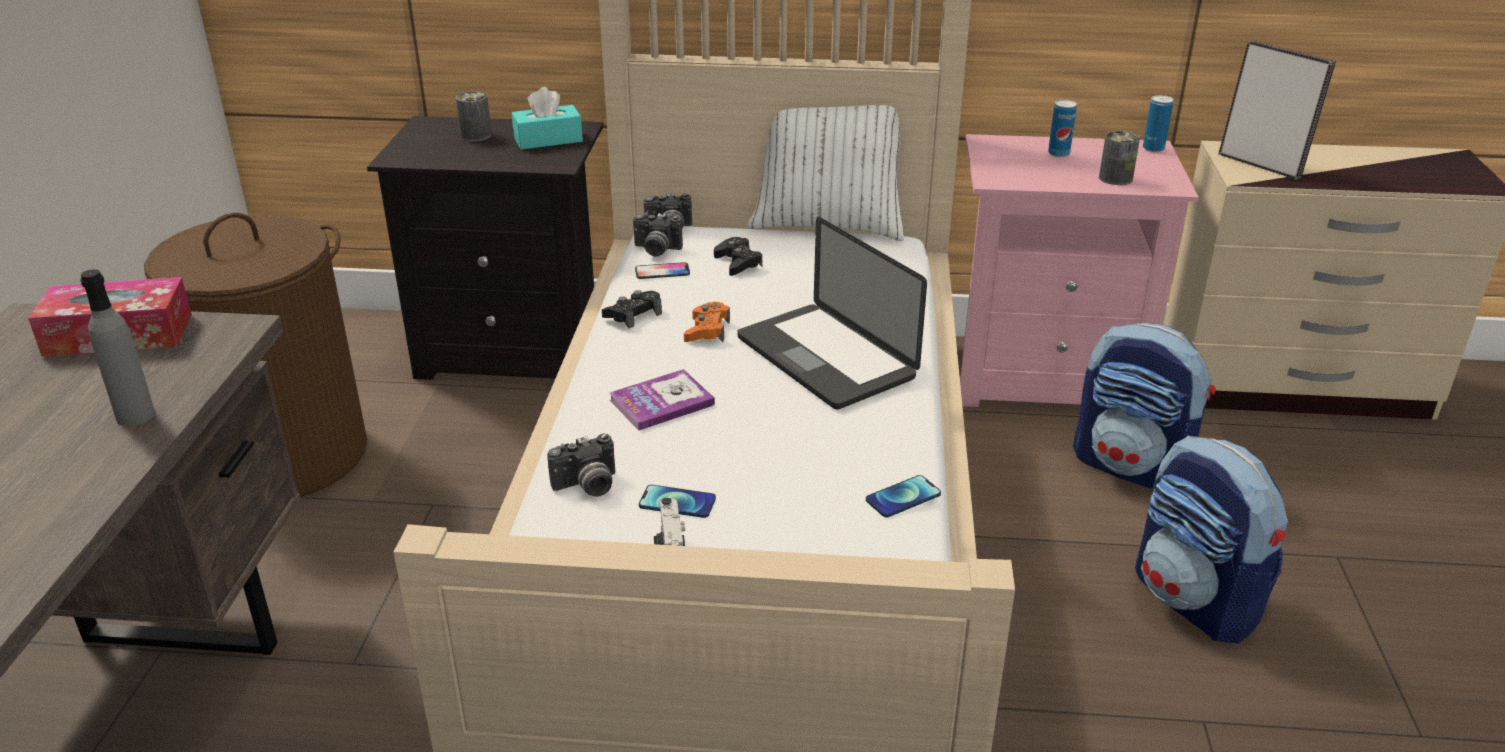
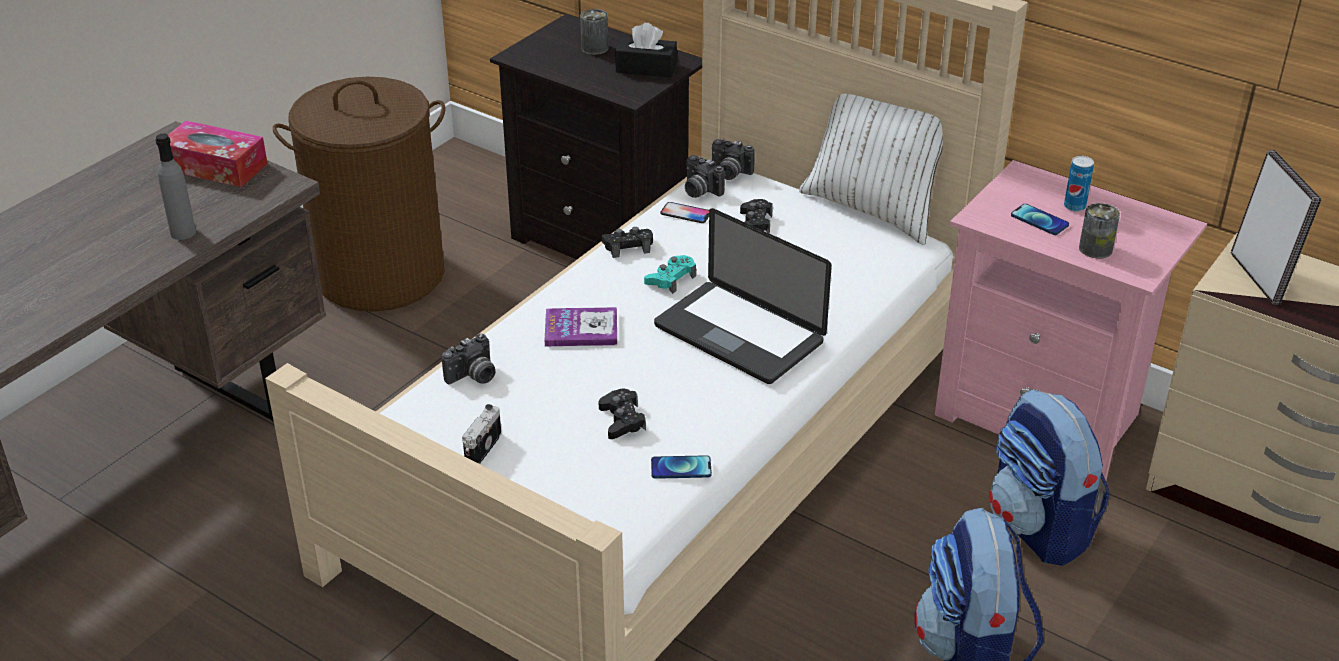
camera: 30 degrees right, 5 degrees up
turquoise tissue box [512,87,583,150] -> black tissue box [615,23,677,77]
camera [547,434,615,497] -> camera turned 45 degrees counterclockwise [442,334,495,385]
phone [639,485,716,518] -> phone moved to [1011,204,1069,235]
orange game controller [684,302,730,342] -> turquoise game controller [644,255,696,294]
laptop [737,217,927,410] -> laptop turned 45 degrees counterclockwise [654,208,832,384]
can [1143,95,1174,152] -> none
none -> black game controller [599,389,646,439]

